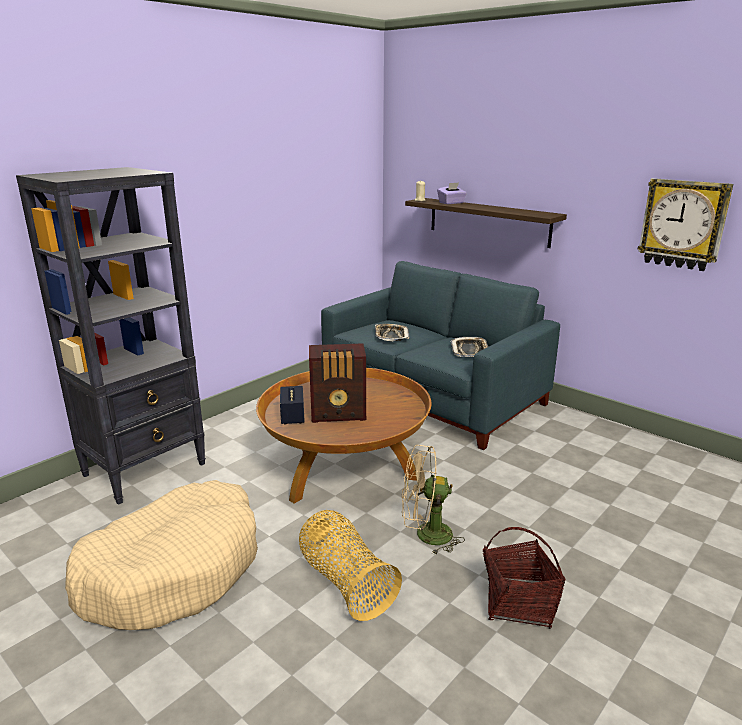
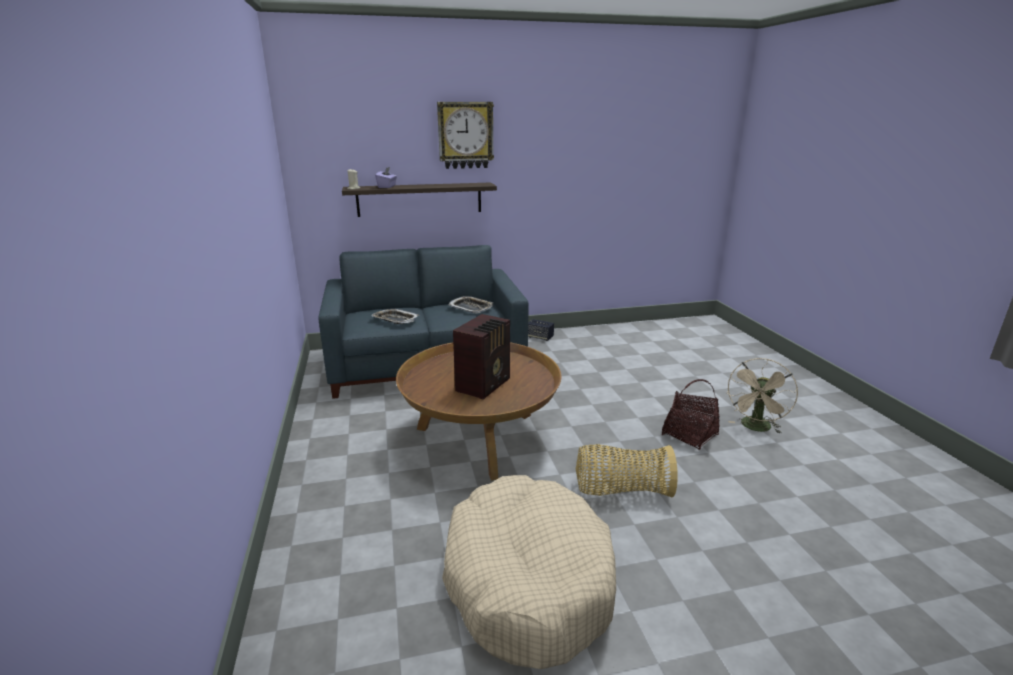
camera: 55 degrees left, 0 degrees up
black bookcase [16,167,206,505] -> none
speaker [280,386,305,424] -> speaker moved to [528,319,554,341]
beige fan [402,445,465,555] -> beige fan moved to [727,358,798,434]
wall clock [638,178,733,271] -> wall clock moved to [437,102,494,169]

